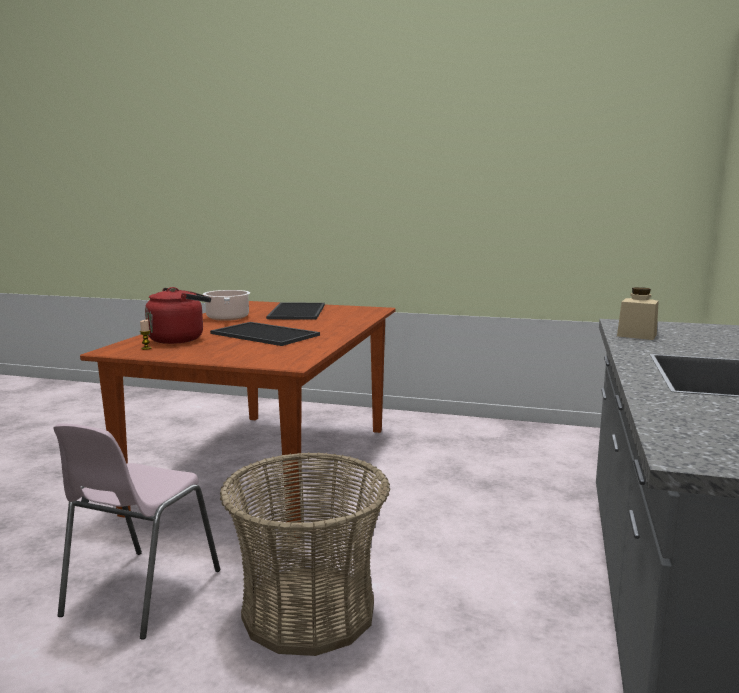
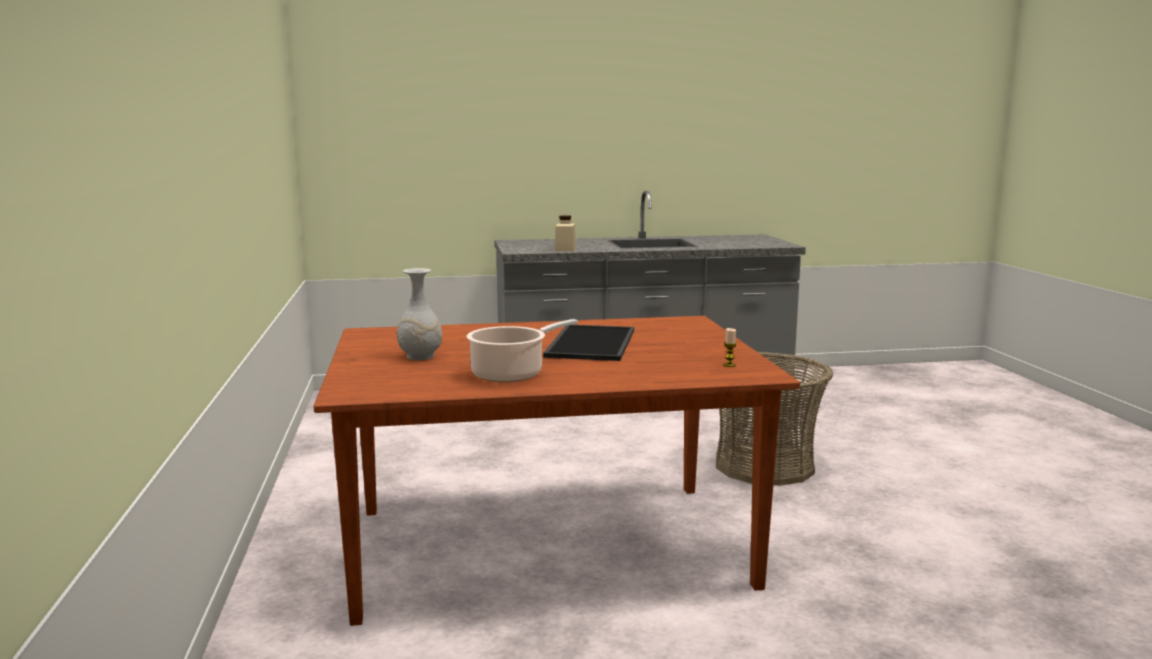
camera: 115 degrees left, 0 degrees up
pink chair [53,424,220,640] -> none
red kettle [145,287,211,344] -> none
tray [266,303,325,320] -> white vase [397,268,442,360]

